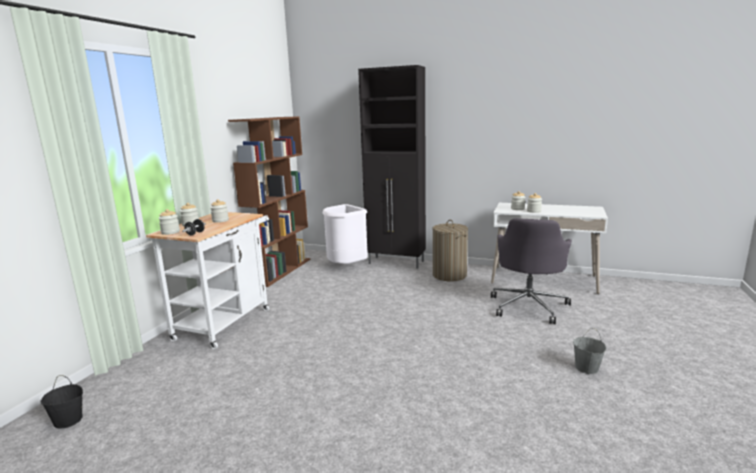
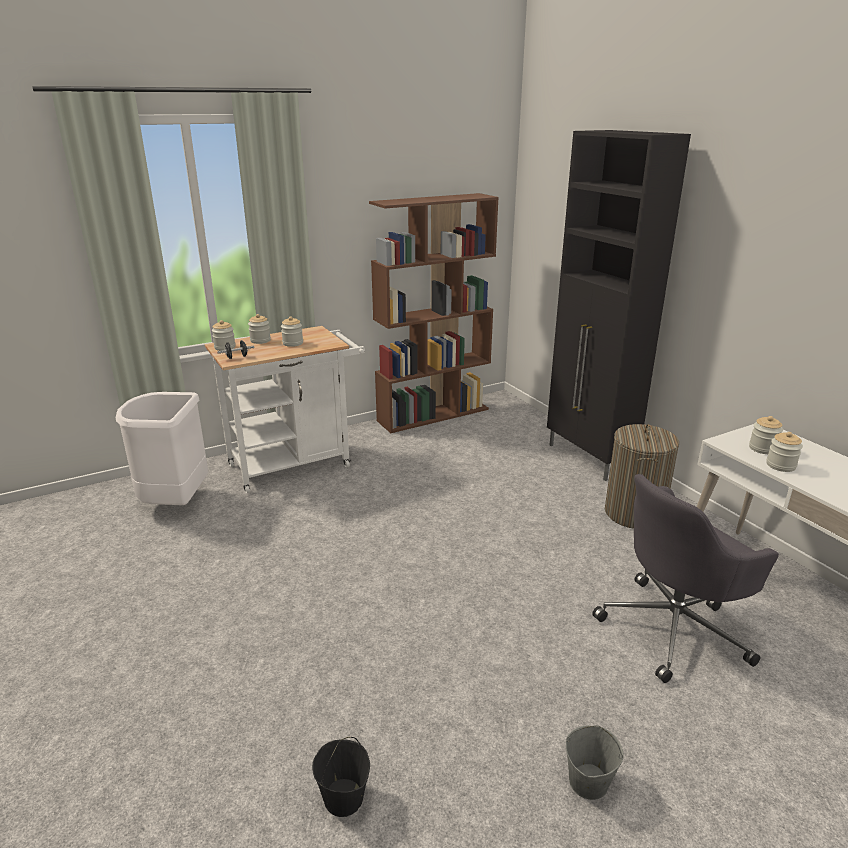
camera: 40 degrees right, 10 degrees up
black bucket [40,375,83,428] -> black bucket moved to [312,737,370,817]
white trash can [323,204,368,264] -> white trash can moved to [116,392,208,505]

